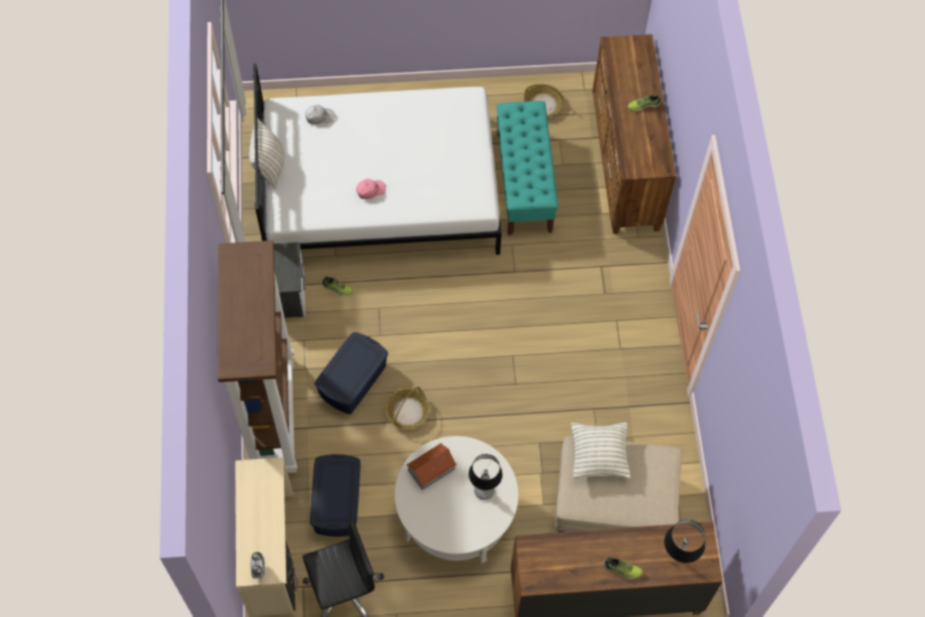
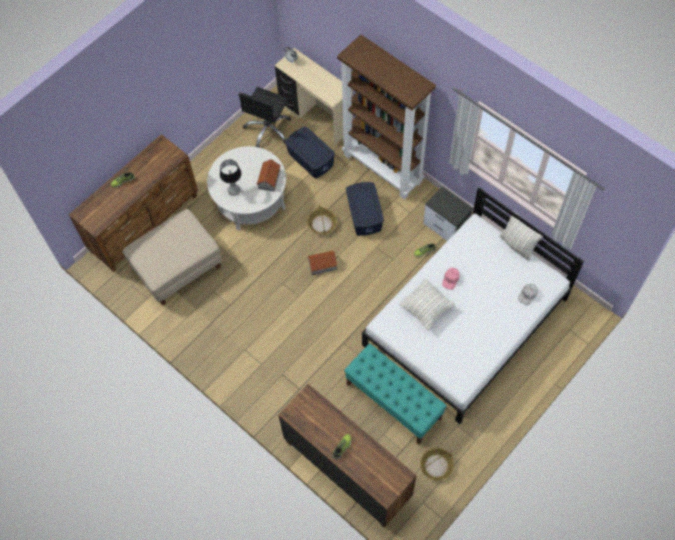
camera: 140 degrees right, 0 degrees up
pillow [571,422,630,479] -> pillow moved to [398,278,455,330]
black table lamp [664,519,706,563] -> none
none -> toy house [307,251,337,275]

